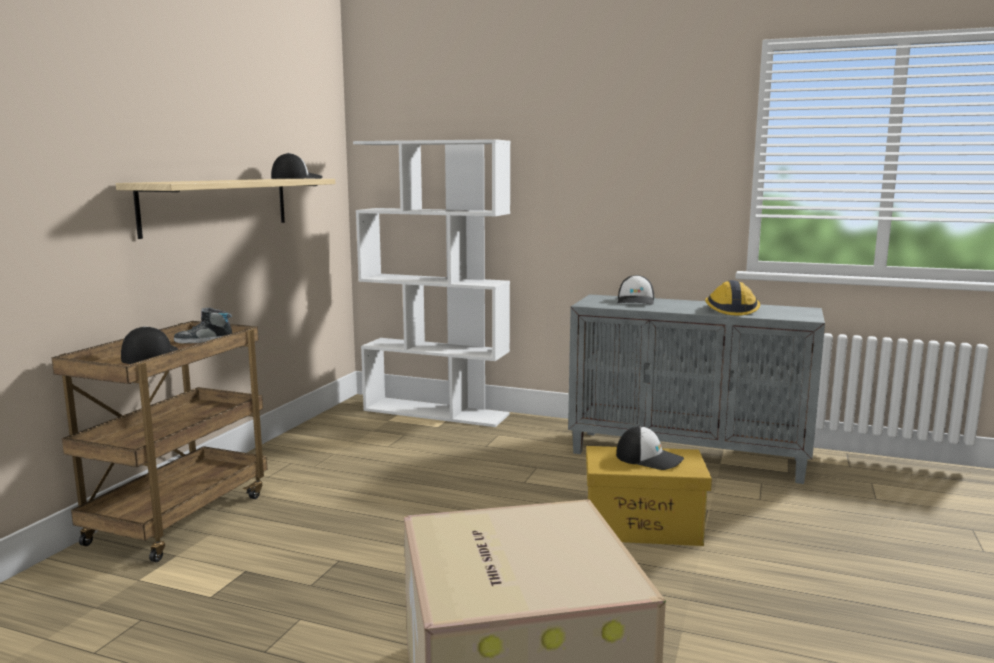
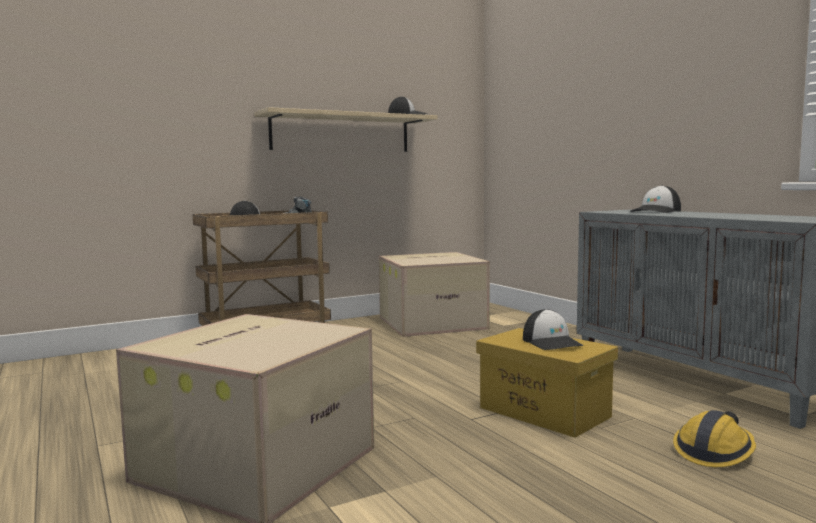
camera: 40 degrees right, 5 degrees down
white bookcase [353,139,511,427] -> none
hard hat [705,280,760,316] -> hard hat moved to [673,410,756,467]
none -> cardboard box [379,252,490,337]

